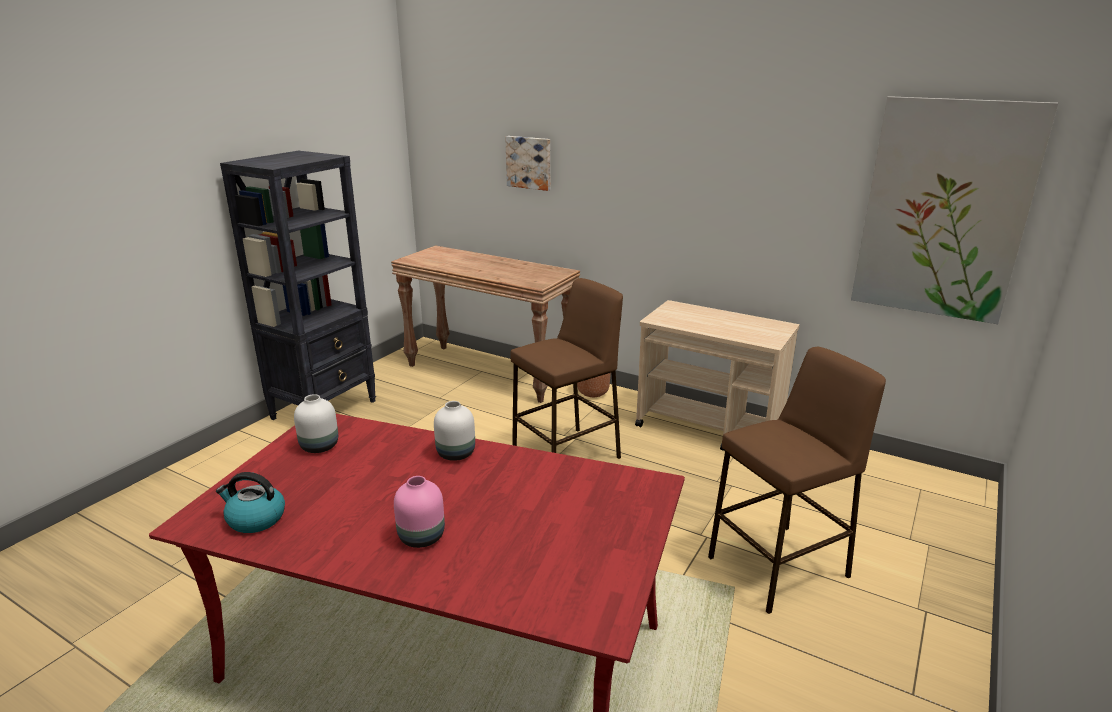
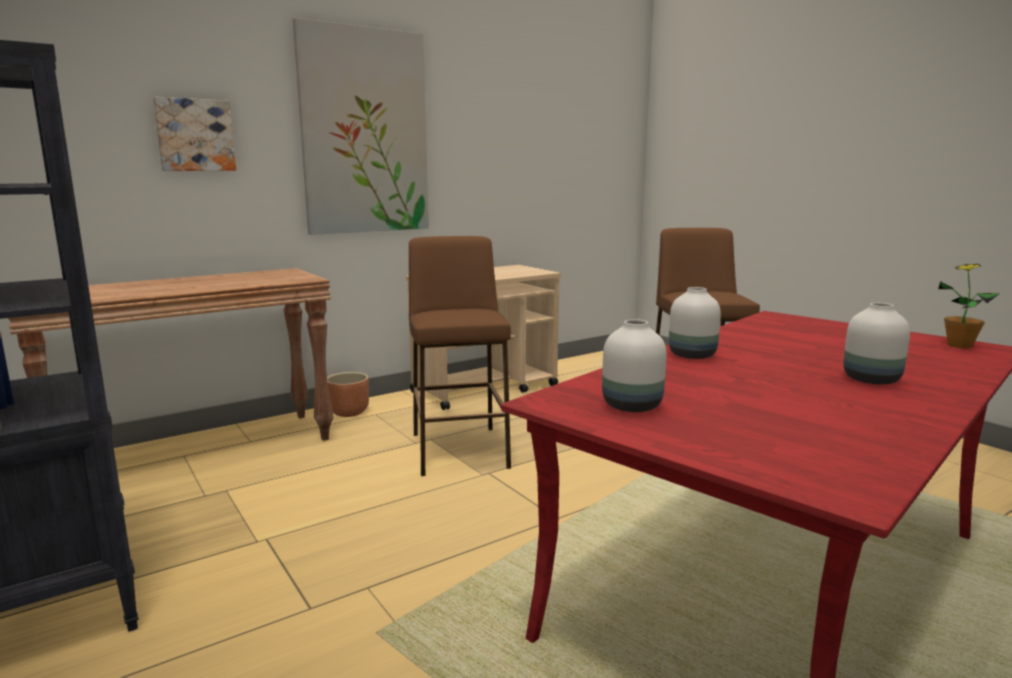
camera: 65 degrees left, 10 degrees down
kettle [216,472,285,533] -> none
pink vase [394,476,445,548] -> white vase [843,303,910,385]
picture [851,96,1058,324] -> picture moved to [293,18,429,235]
none -> potted plant [938,264,1000,349]

